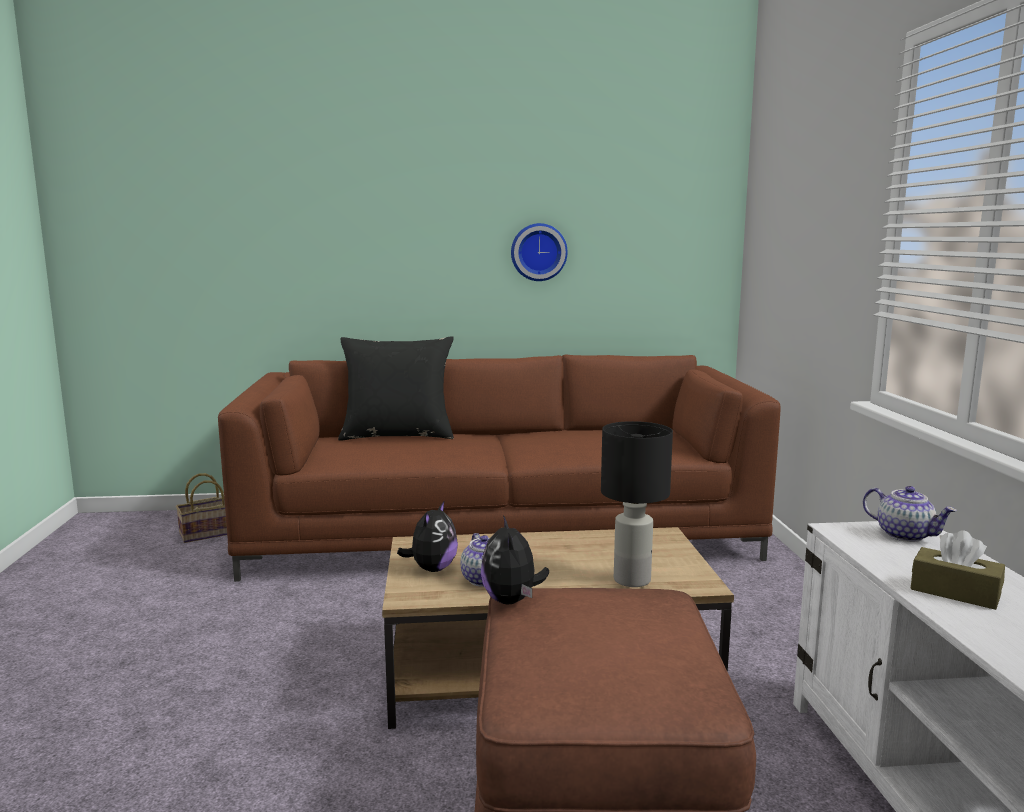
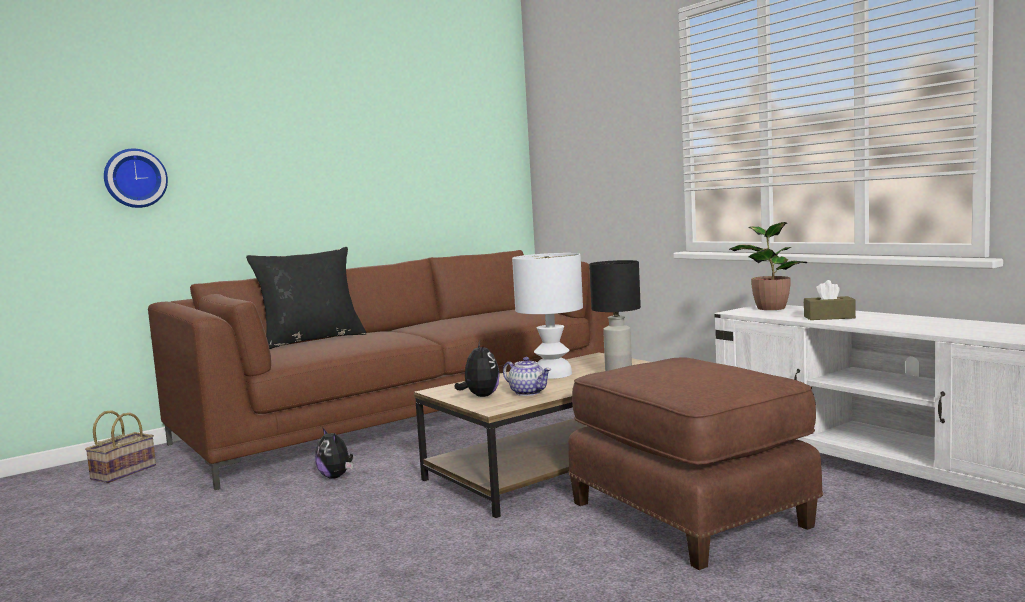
camera: 30 degrees left, 5 degrees down
plush toy [481,515,549,604] -> plush toy moved to [315,427,353,479]
wall clock [511,223,568,281] -> wall clock moved to [104,149,168,208]
teapot [863,486,957,542] -> potted plant [729,222,807,310]
none -> white table lamp [512,253,583,379]

